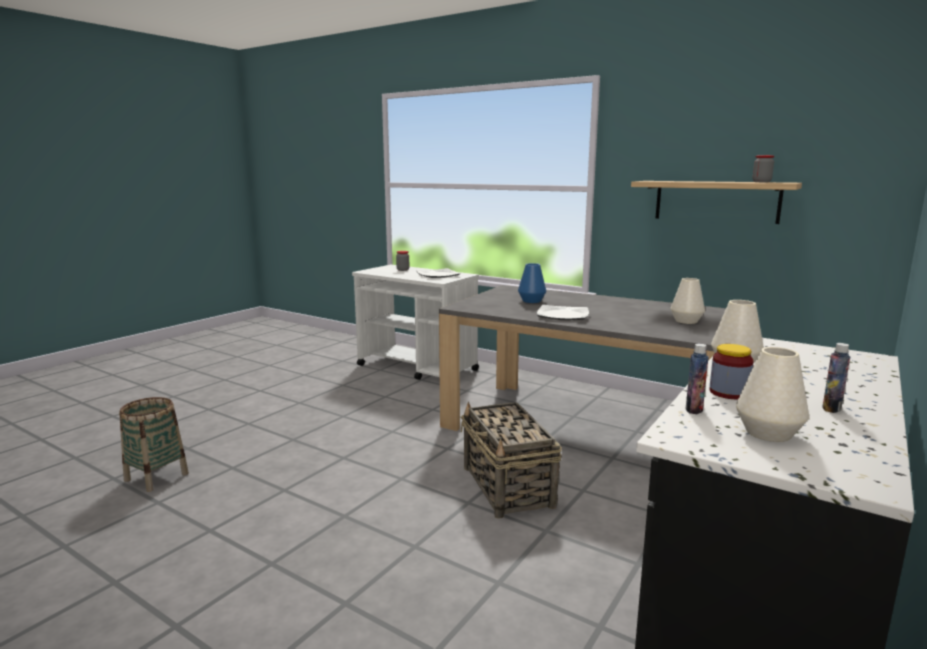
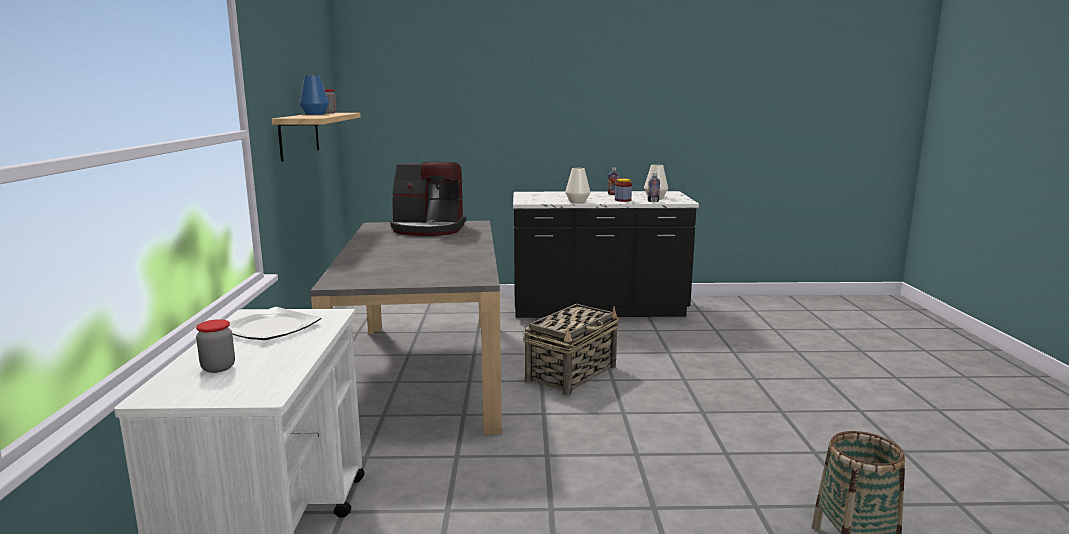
camera: 125 degrees left, 0 degrees up
blue vase [518,263,546,303] -> blue vase moved to [299,75,329,115]
plate [537,305,589,320] -> none
white vase [671,278,705,324] -> coffee machine [390,161,466,236]

